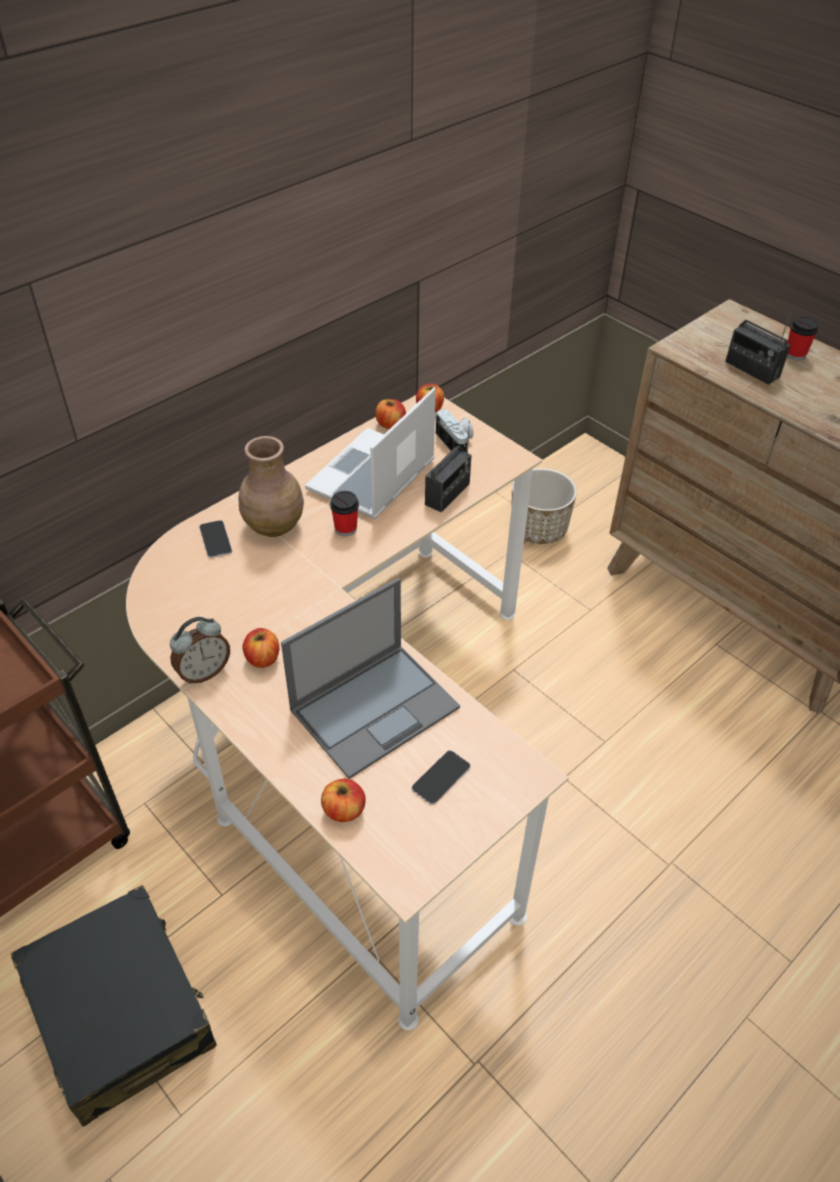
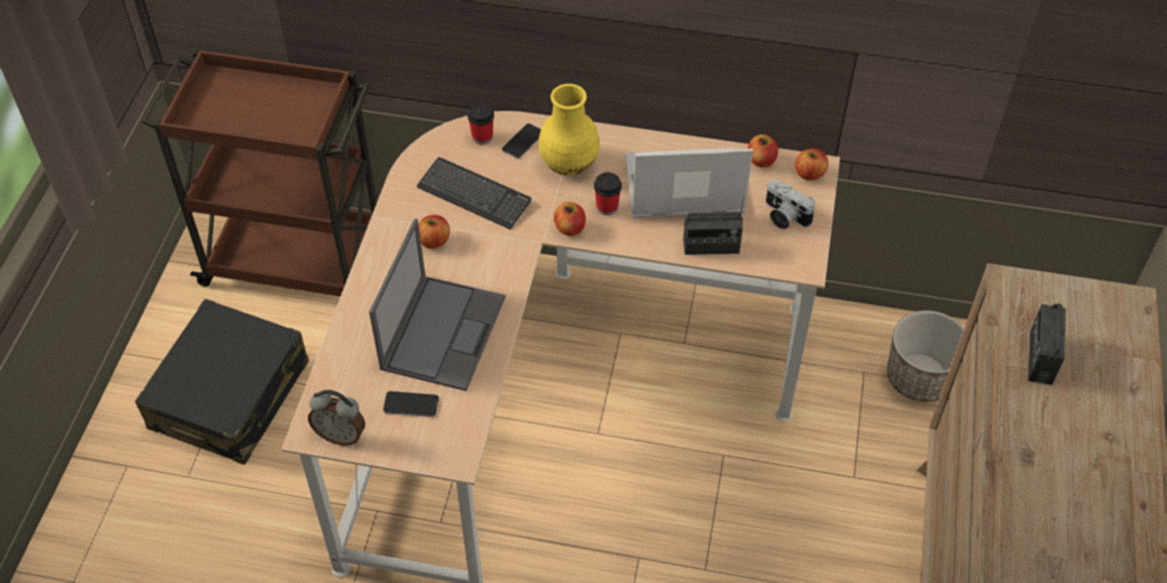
camera: 55 degrees right, 5 degrees up
alarm clock [170,617,230,684] -> alarm clock moved to [308,390,365,446]
brown vase [238,436,304,537] -> yellow vase [539,84,600,176]
laptop [281,578,460,779] -> laptop turned 90 degrees counterclockwise [369,218,505,391]
apple [321,778,366,822] -> apple moved to [554,202,586,236]
camera [436,409,473,453] -> camera turned 105 degrees clockwise [766,180,816,229]
cup [787,316,819,361] -> cup moved to [467,102,494,145]
none -> keyboard [417,157,532,230]

